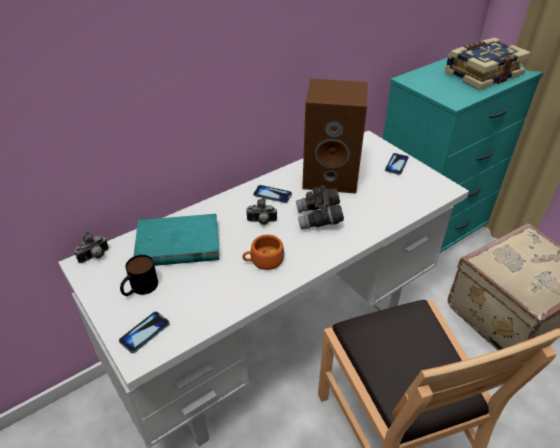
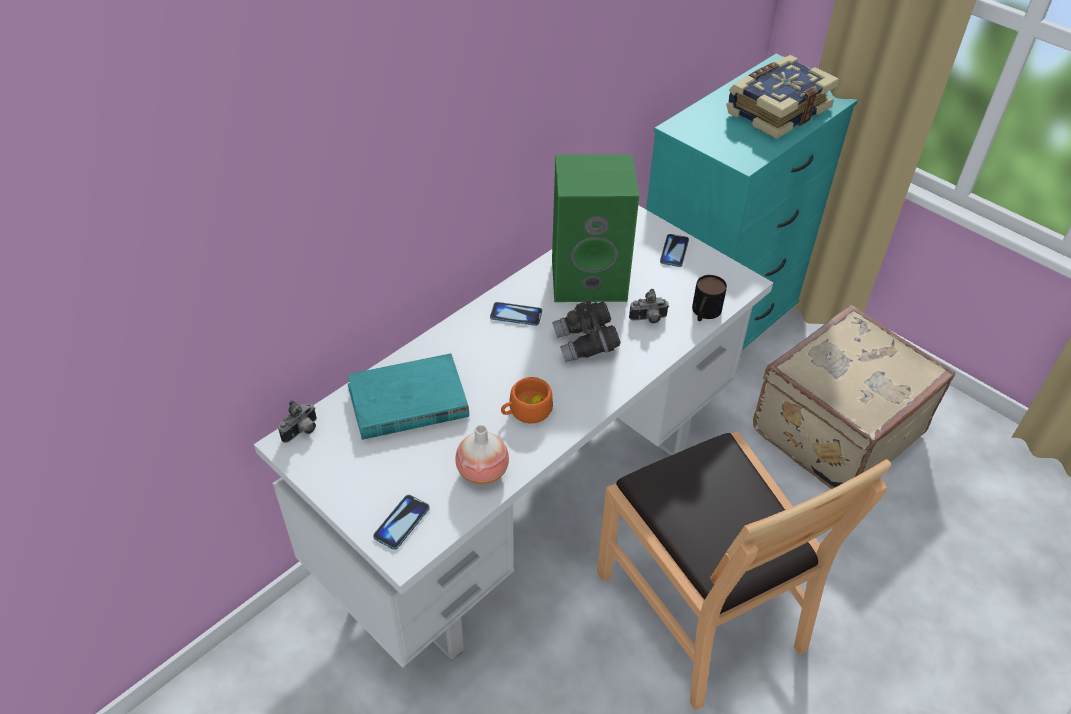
camera: 10 degrees left, 5 degrees up
mug [120,255,158,296] -> mug moved to [692,275,727,321]
camera [246,197,277,225] -> camera moved to [629,289,669,323]
brown speaker [302,79,368,194] -> green speaker [552,154,639,302]
none -> vase [455,425,509,485]

